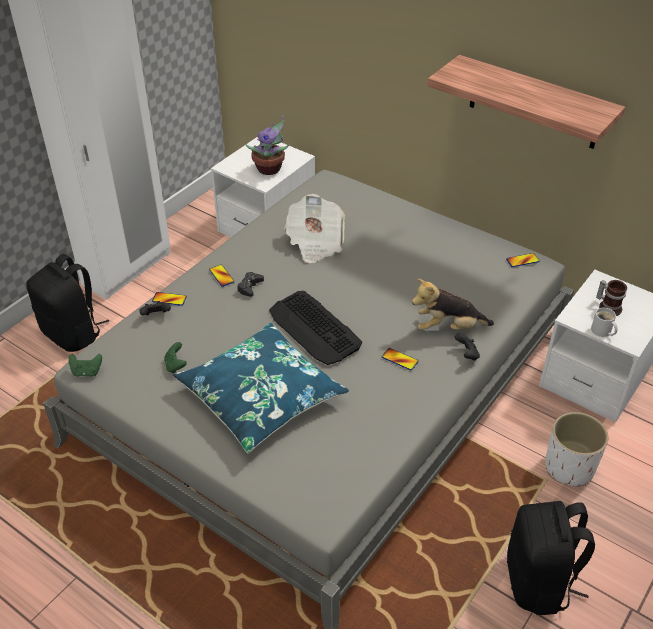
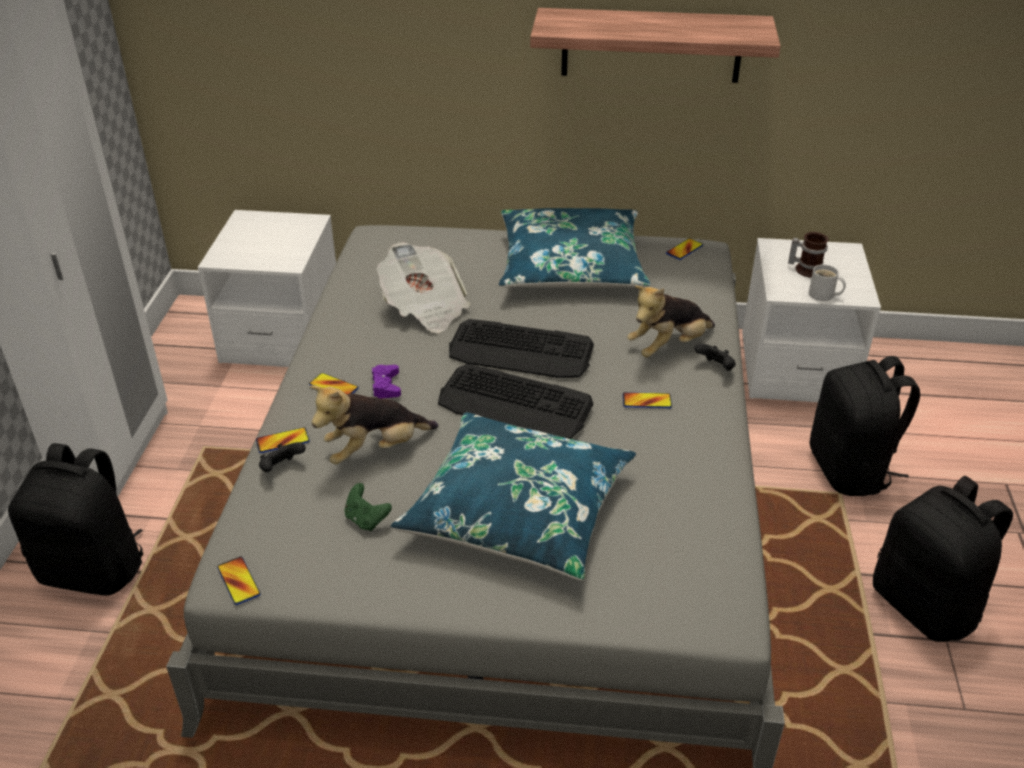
camera: 30 degrees left, 5 degrees down
green game controller [69,354,102,377] -> phone [217,557,261,605]
black game controller [237,272,264,297] -> purple game controller [371,365,401,398]
potted plant [245,116,289,175] -> none
white planter [545,412,608,487] -> black backpack [810,356,920,496]
none -> plush toy [310,385,438,464]
none -> keyboard [449,319,594,378]
none -> blue pillow [499,208,650,288]

